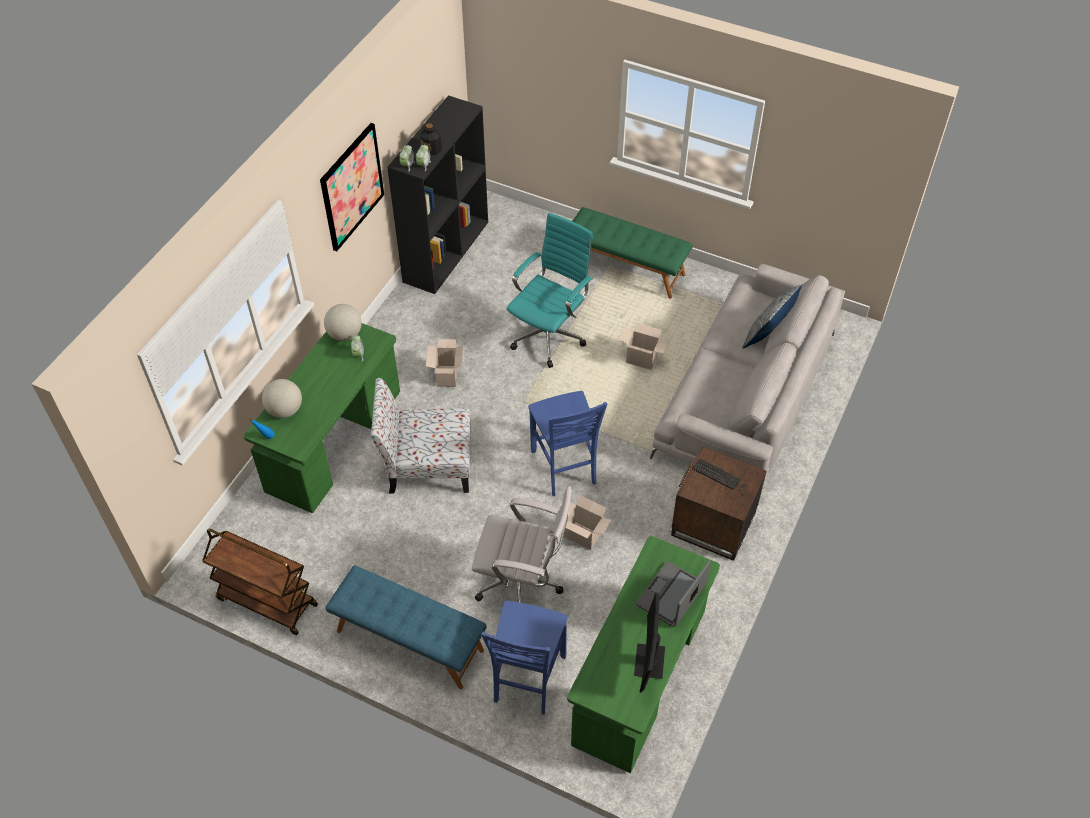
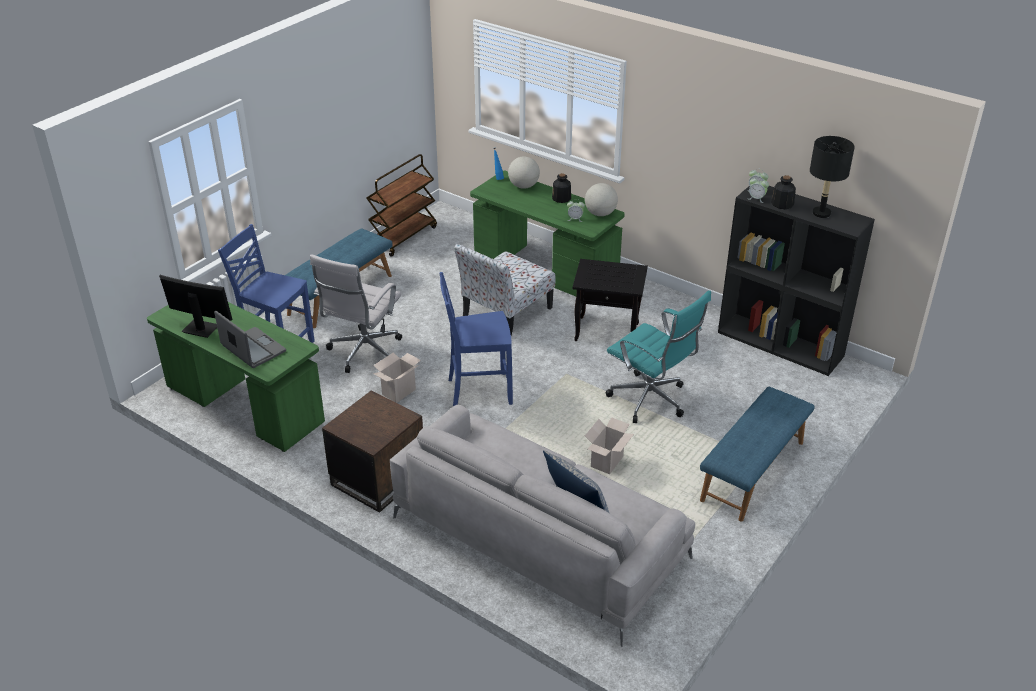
camera: 100 degrees right, 15 degrees down
picture [320,123,384,251] -> none
chair [371,378,471,494] -> chair turned 150 degrees counterclockwise [454,244,556,336]
cardboard box [426,339,463,387] -> black side table [572,259,648,341]
green bench [573,207,693,299] -> blue bench [700,387,815,522]
keyboard [692,458,747,500] -> none
none -> bottle [552,173,571,203]
none -> black table lamp [810,136,855,218]

